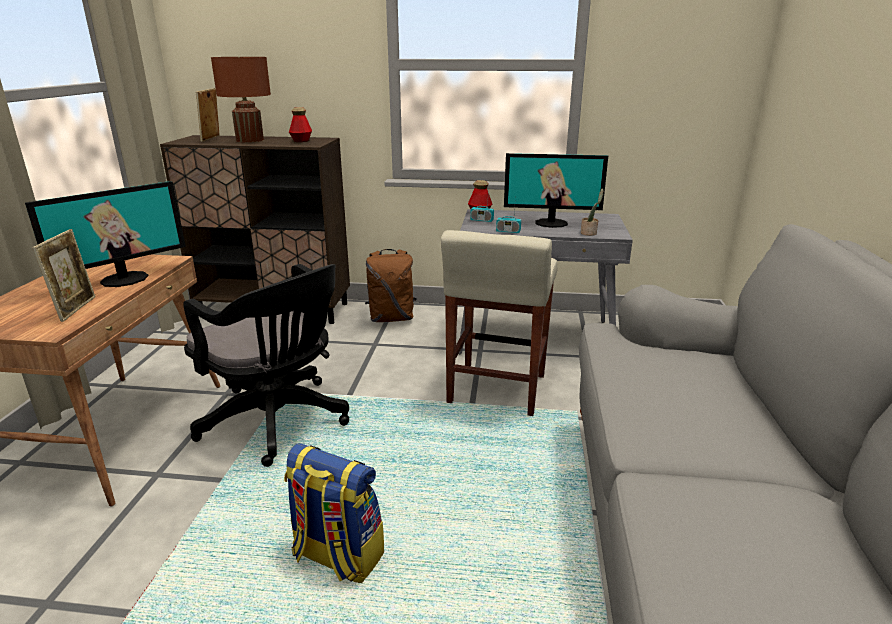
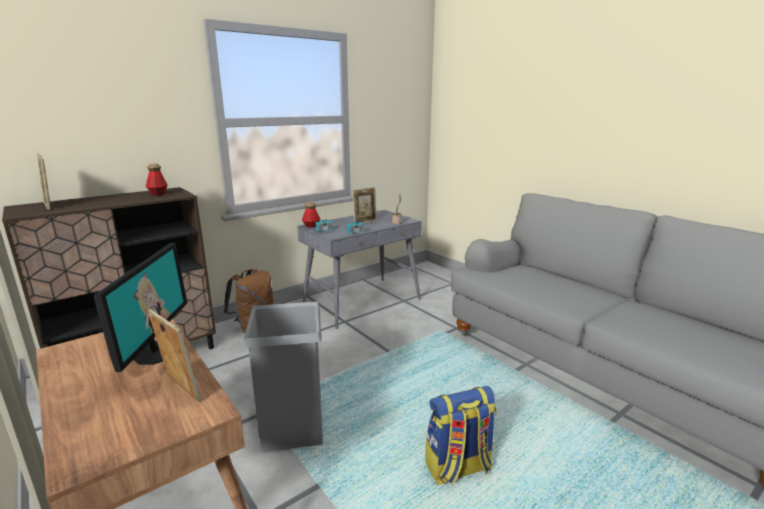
camera: 45 degrees left, 5 degrees down
black office chair [183,264,349,467] -> grey trash can [243,302,323,452]
brown table lamp [211,57,271,142] -> none
beige stool [441,230,557,416] -> none
monitor [504,153,608,228] -> picture frame [352,187,377,223]

